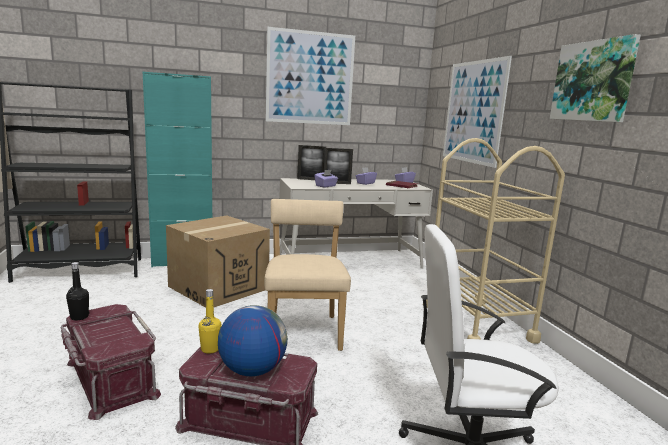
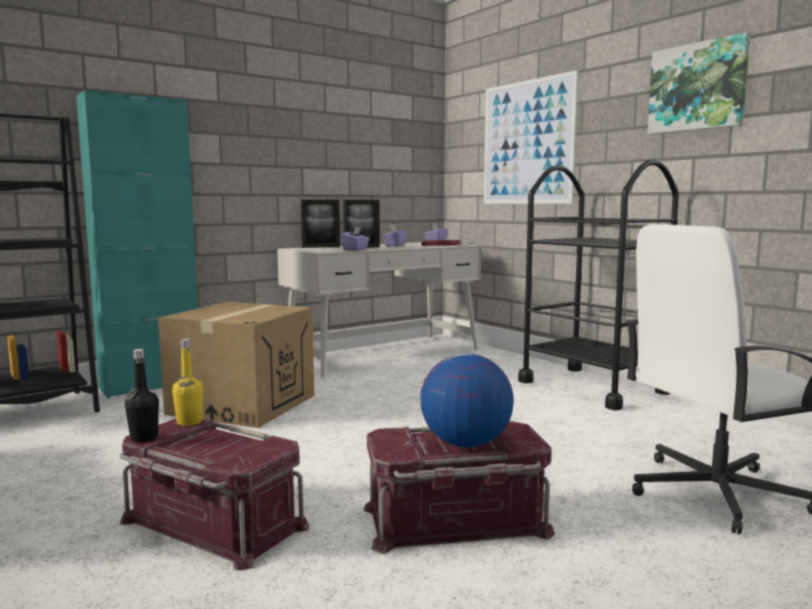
camera: 20 degrees left, 5 degrees down
yellow bottle [198,289,222,354] -> yellow bottle moved to [172,339,203,426]
beige chair [264,199,351,351] -> none
picture [266,27,355,125] -> none
beige cart [426,138,565,344] -> black cart [518,159,679,410]

